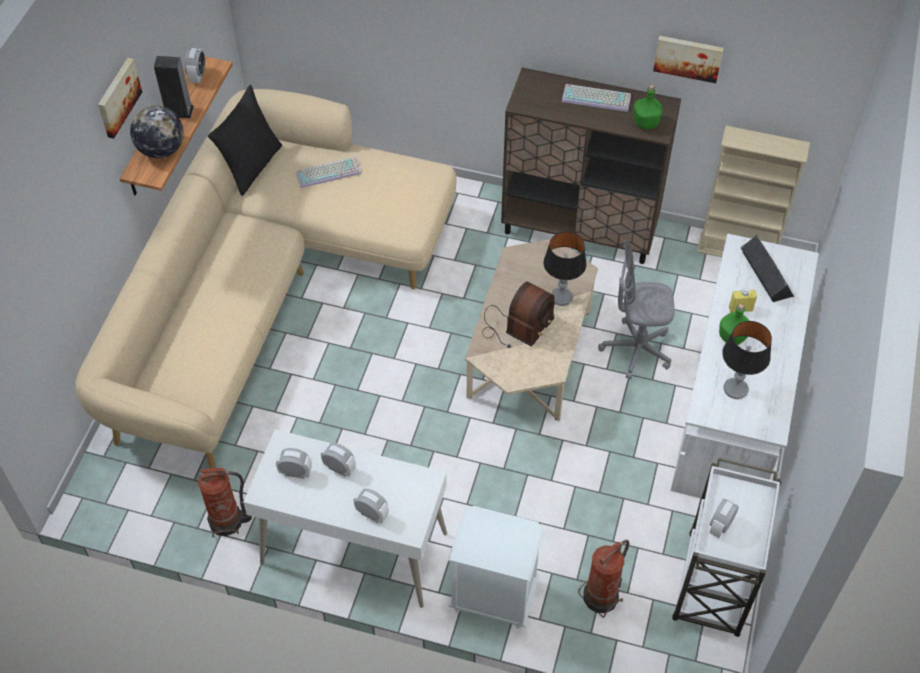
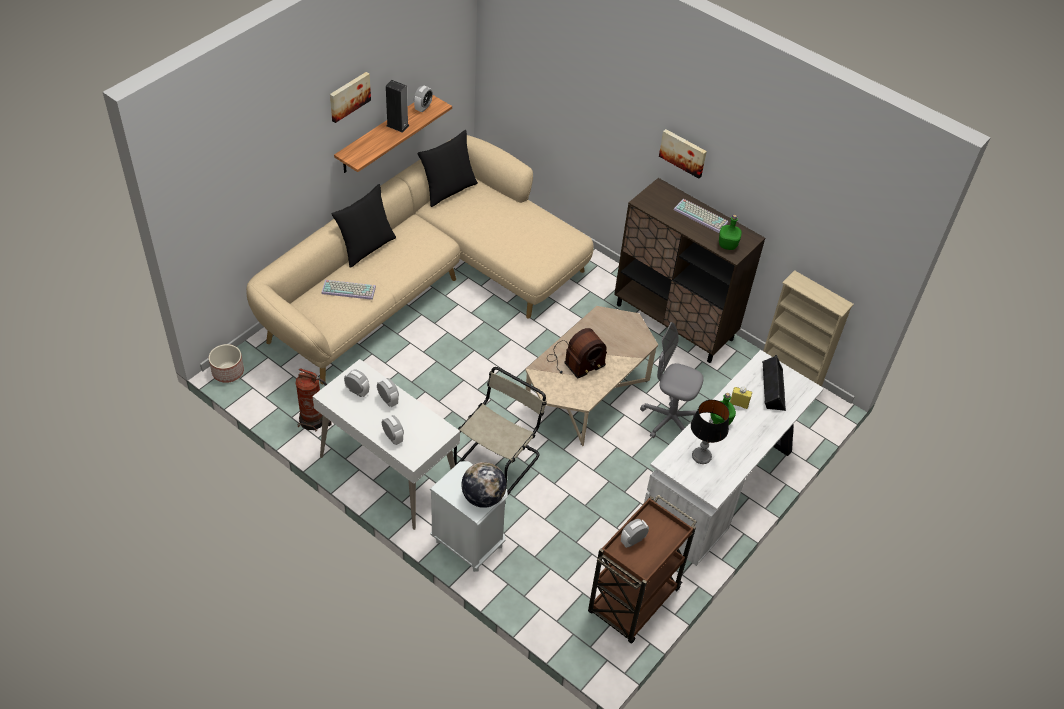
camera: 20 degrees right, 5 degrees down
globe [130,106,184,158] -> globe moved to [461,462,507,508]
keyboard [296,157,361,188] -> keyboard moved to [321,280,376,300]
table lamp [544,232,587,306] -> none
fire extinguisher [578,540,629,618] -> none
picture [653,36,724,83] -> picture moved to [659,129,707,179]
white cart [672,458,782,637] -> brown cart [588,495,697,644]
none -> planter [209,344,244,383]
none -> black pillow [332,184,396,268]
none -> beige chair [454,367,547,495]

